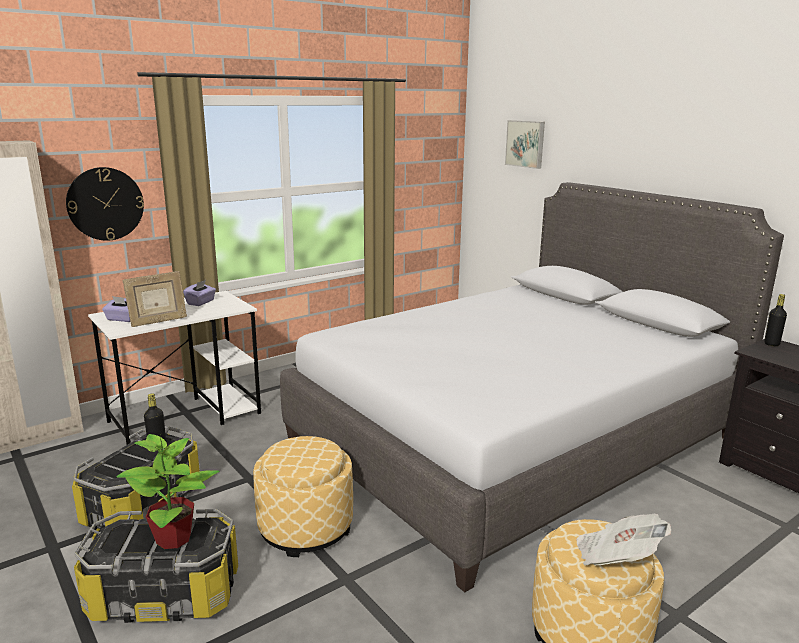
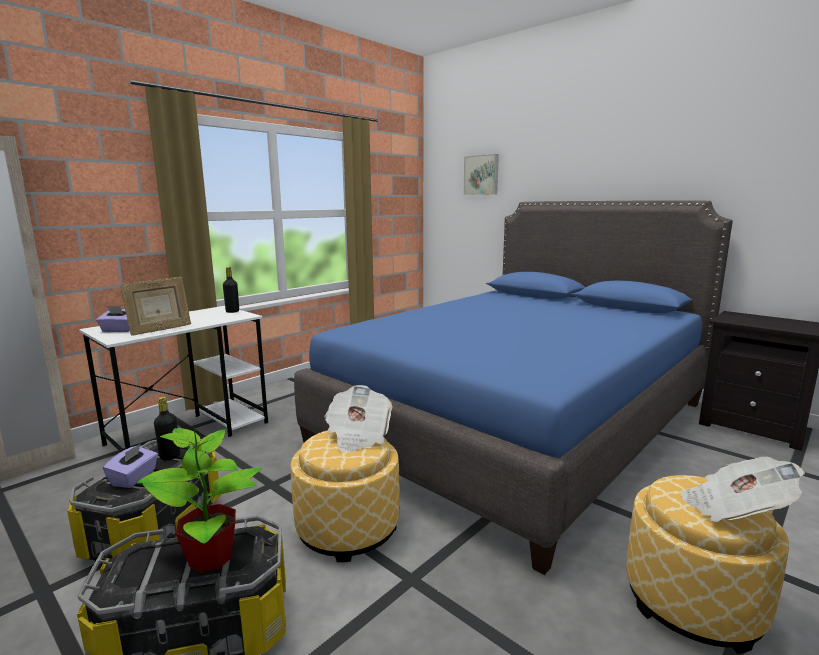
camera: 10 degrees left, 5 degrees down
wall clock [66,167,144,241] -> none
purple tissue box [183,280,216,306] -> purple tissue box moved to [103,444,158,488]
grey bed [280,182,784,593] -> blue bed [294,200,733,575]
black bottle [764,294,787,346] -> black bottle moved to [223,267,239,313]
none -> newspaper [325,385,393,453]

